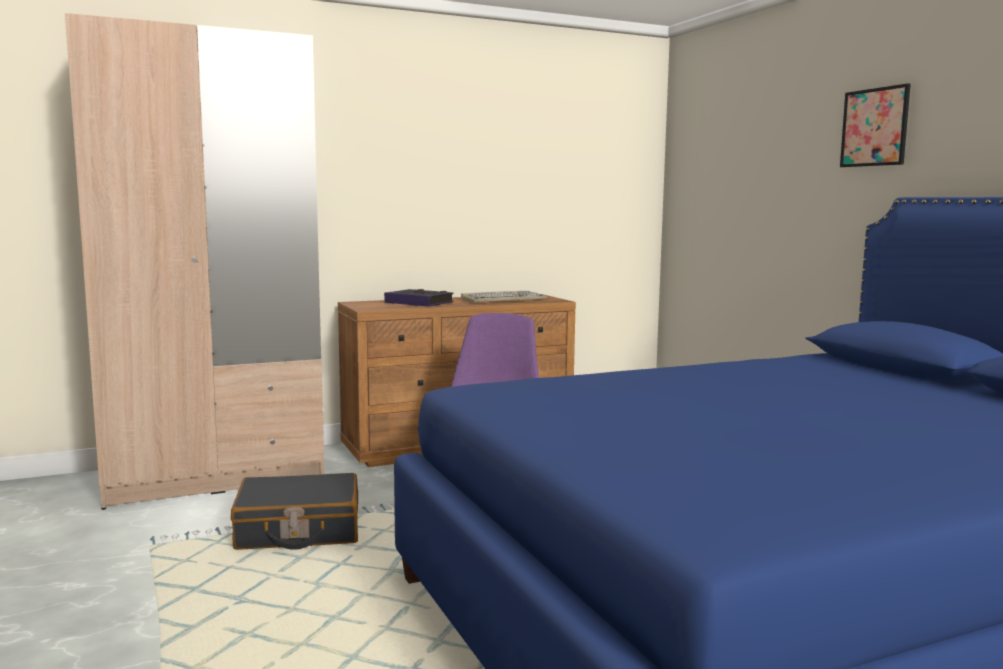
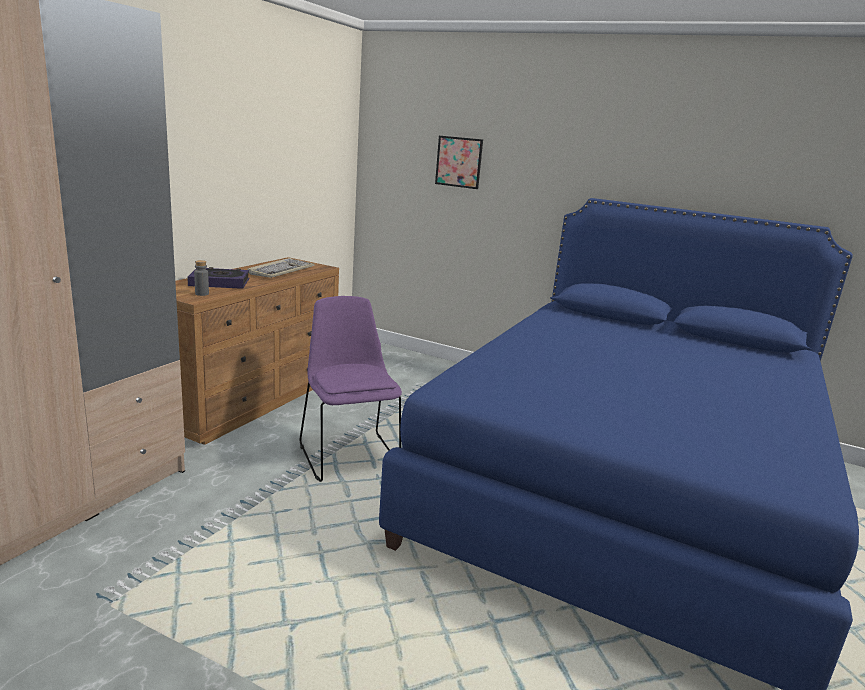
camera: 40 degrees left, 10 degrees up
black suitcase [231,473,358,550] -> none
picture [840,83,911,167] -> picture moved to [435,136,483,189]
none -> grey bottle [194,260,209,296]

